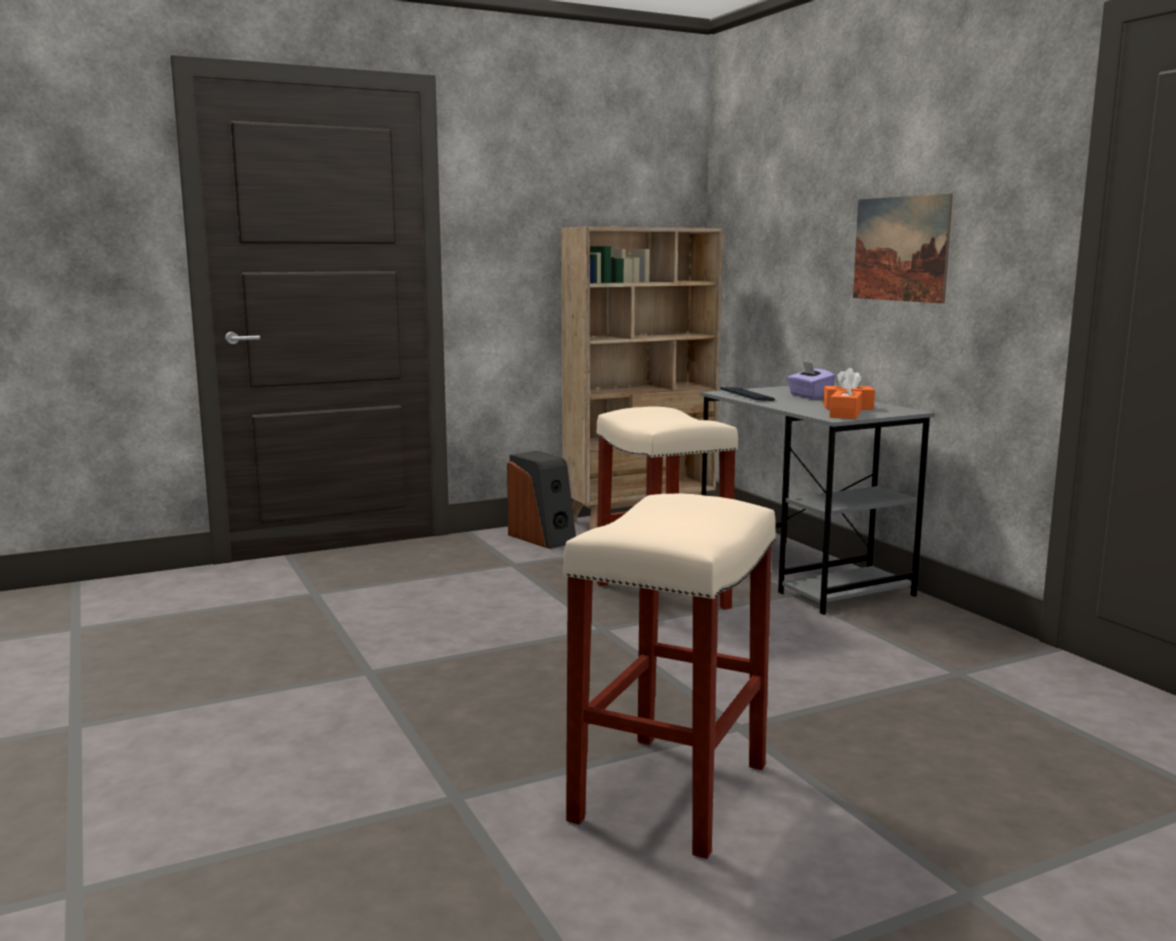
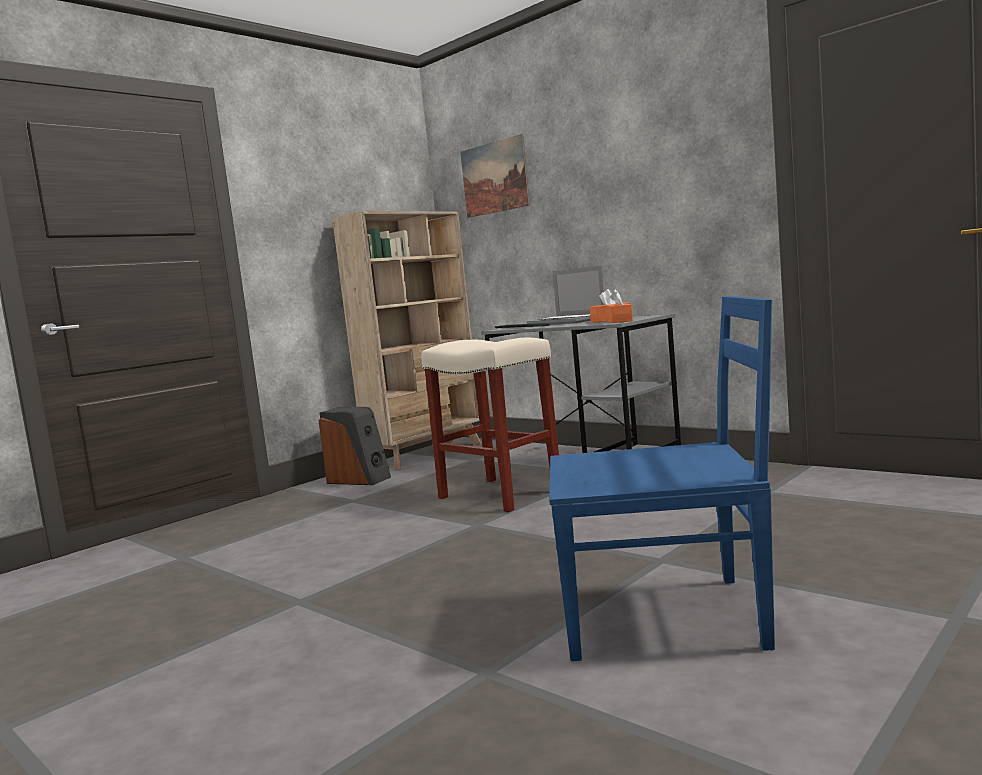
camera: 20 degrees left, 5 degrees down
beige stool [563,493,776,859] -> blue chair [549,296,775,661]
purple tissue box [787,361,835,399] -> laptop [526,265,604,325]
picture [853,193,953,304] -> picture moved to [460,134,530,218]

